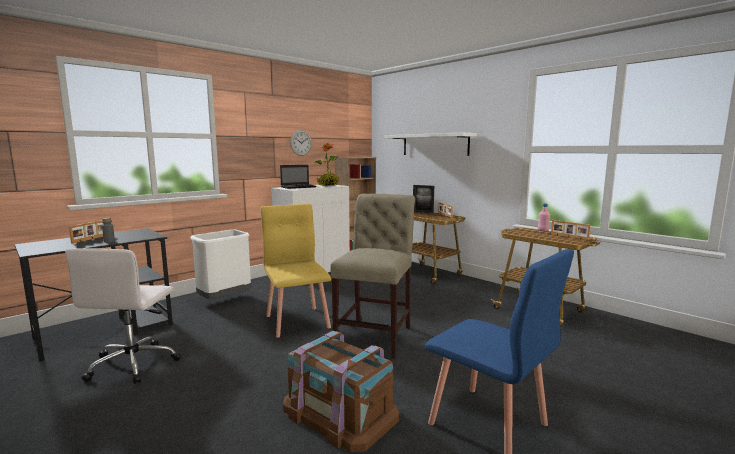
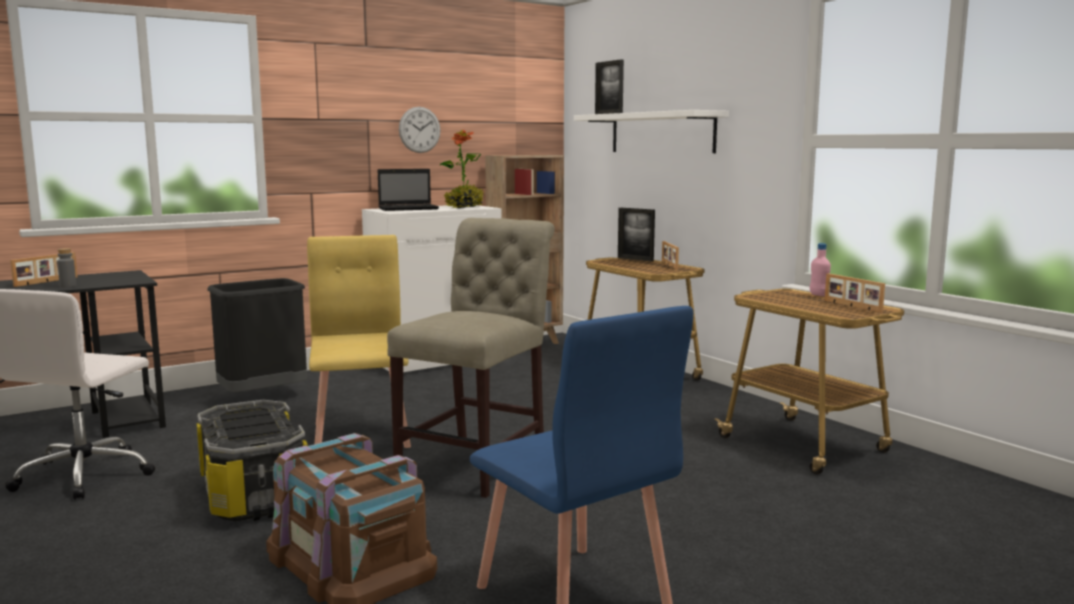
camera: 10 degrees right, 0 degrees up
white trash can [190,229,251,299] -> black trash can [207,278,307,392]
none -> storage box [196,400,308,521]
none -> picture frame [595,59,624,114]

